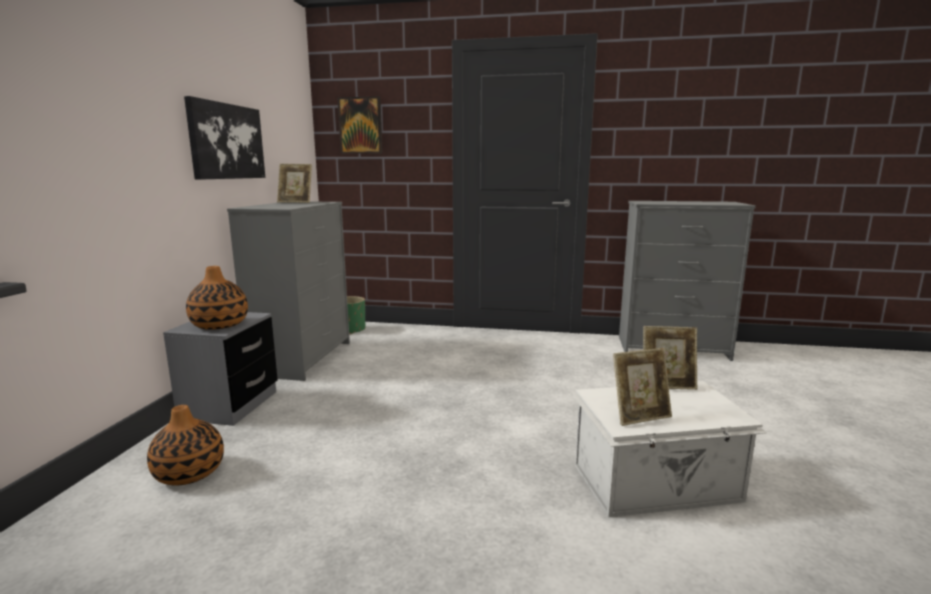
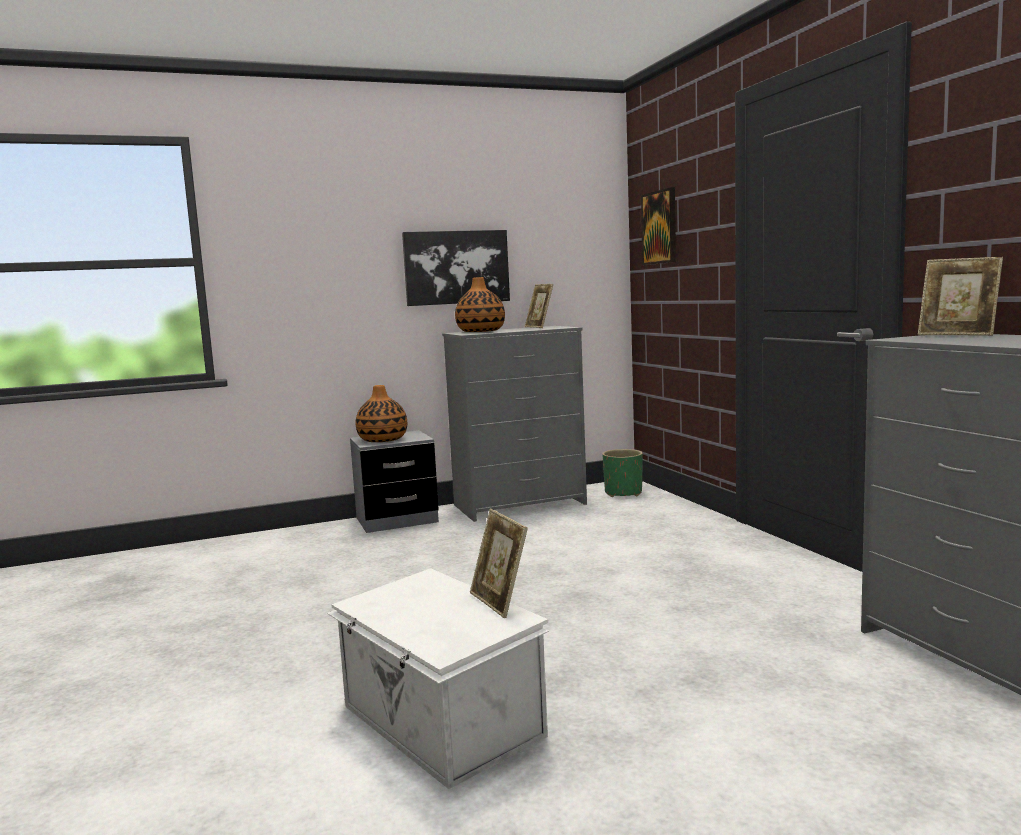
camera: 60 degrees right, 5 degrees down
vase [147,405,224,486] -> vase moved to [455,277,505,332]
picture frame [613,348,672,426] -> picture frame moved to [918,257,1003,336]

